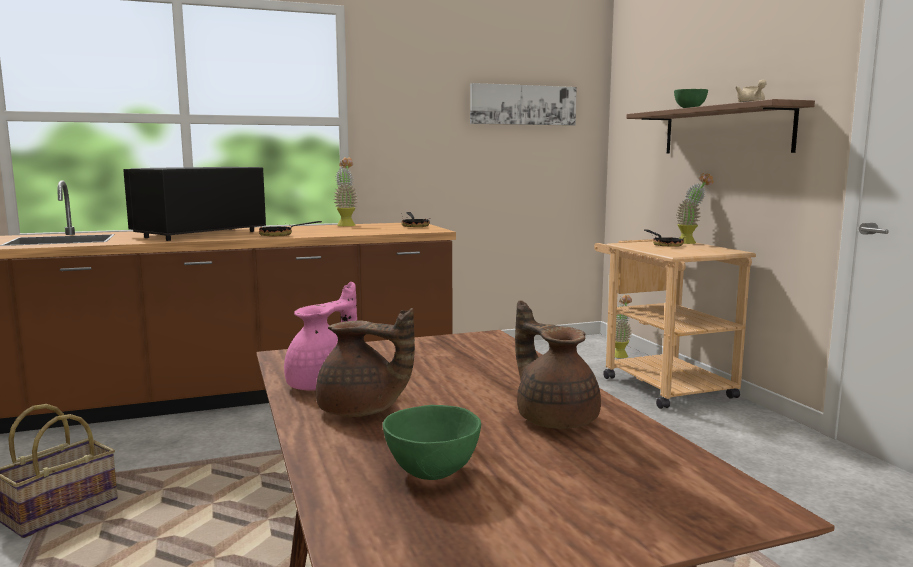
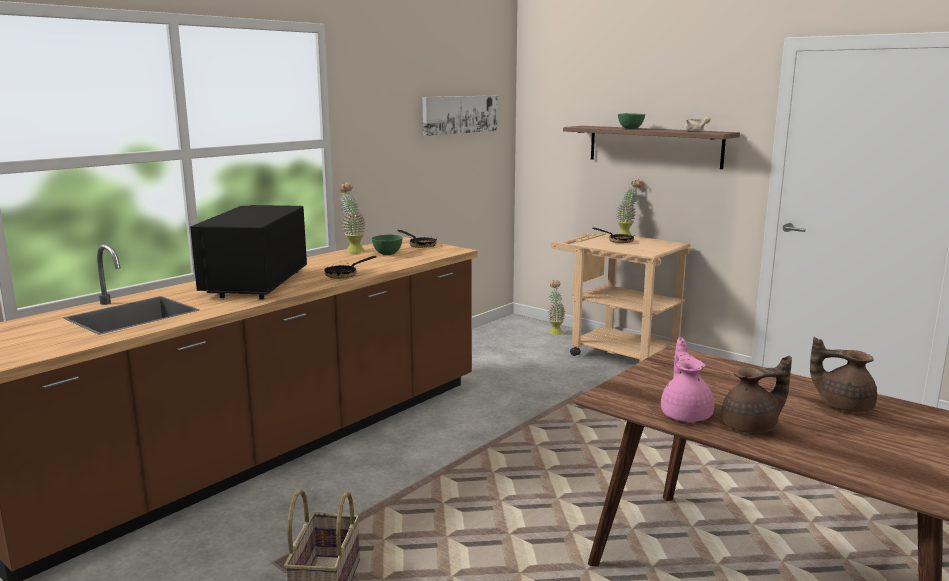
camera: 30 degrees left, 5 degrees up
green bowl [383,405,481,480] -> green bowl moved to [372,235,403,255]

